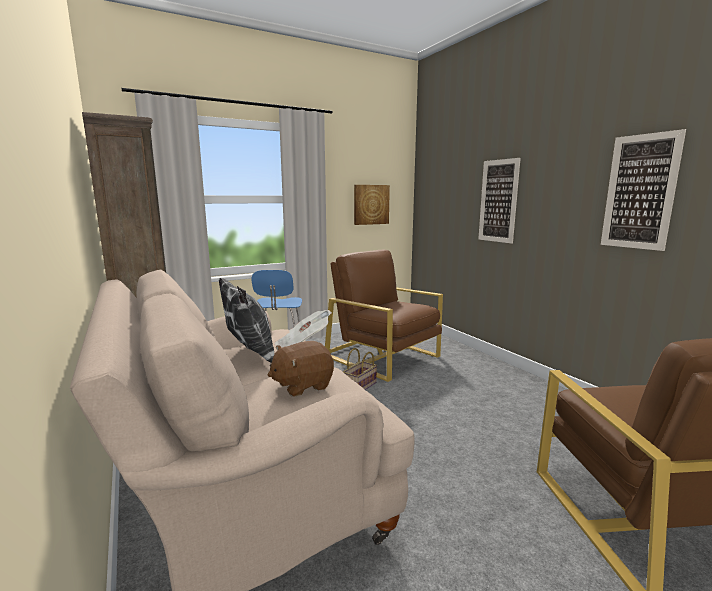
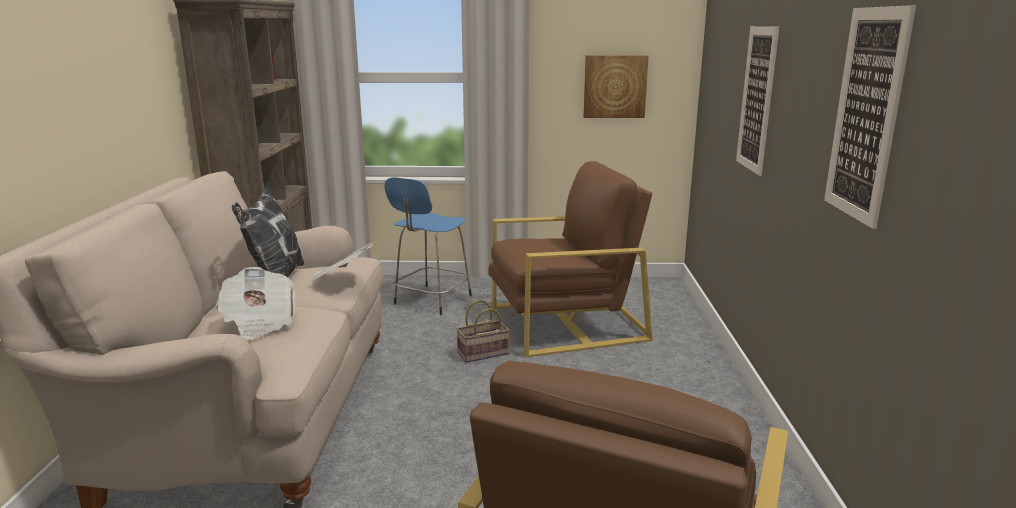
camera: 30 degrees right, 5 degrees up
brown plush toy [268,341,334,397] -> newspaper [216,267,295,340]
brown armchair [325,250,443,382] -> brown armchair turned 90 degrees clockwise [488,161,653,357]

